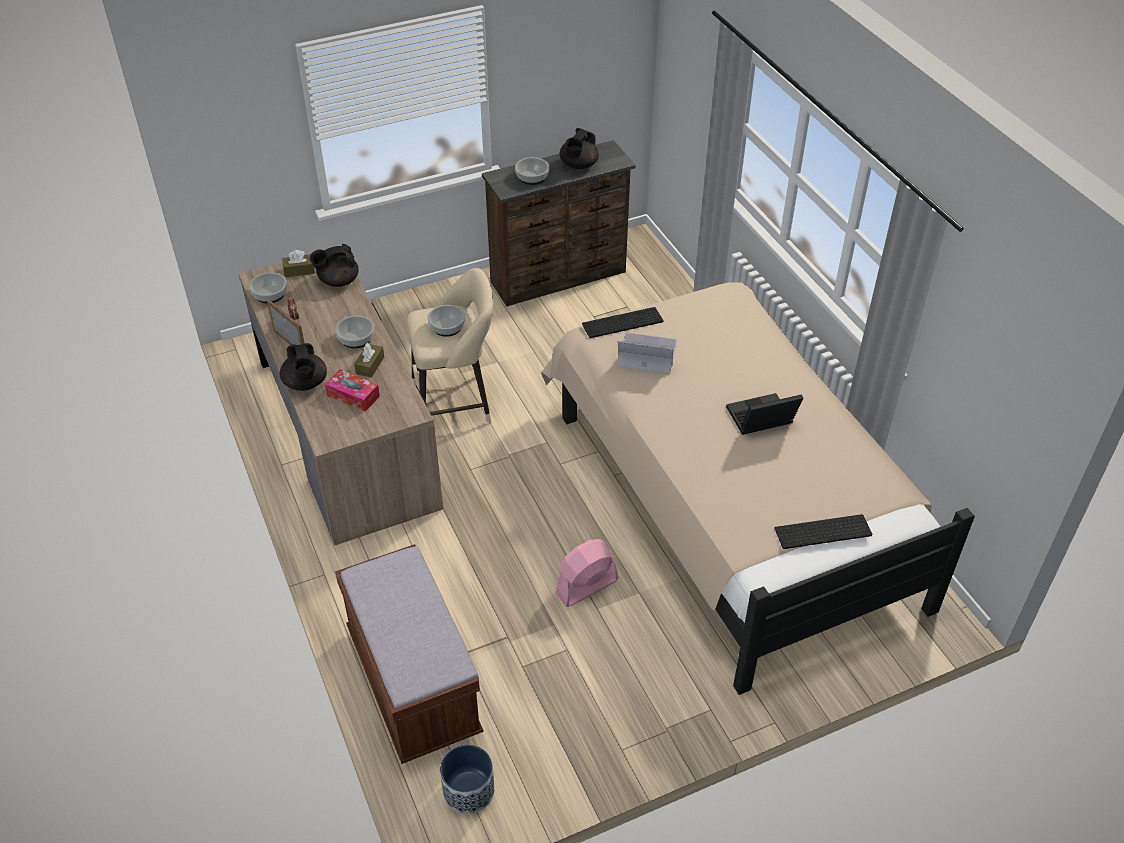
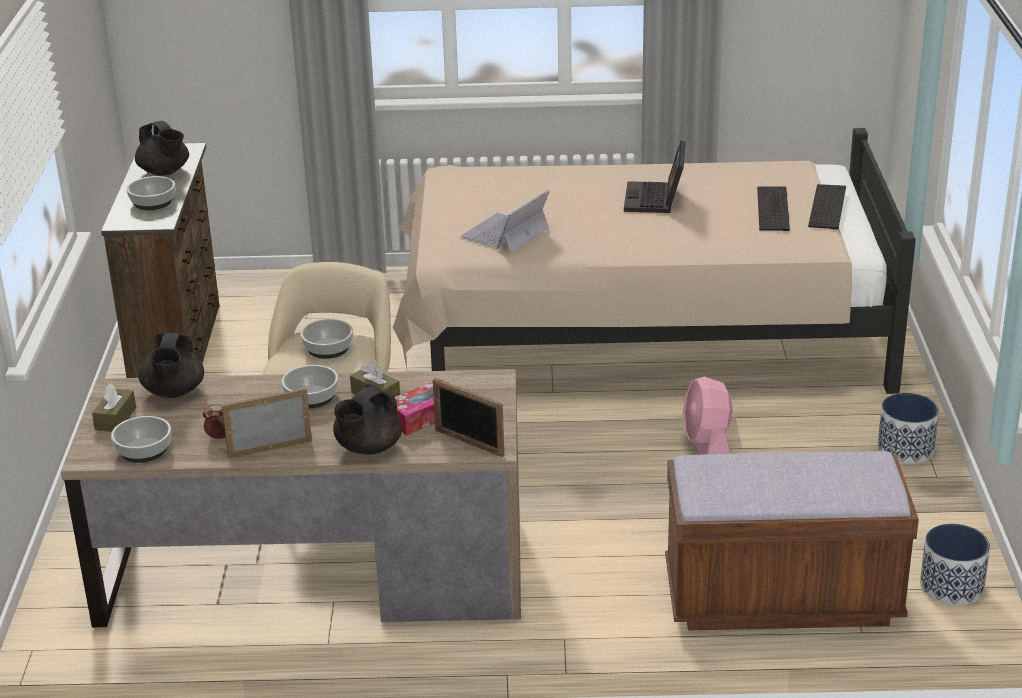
camera: 65 degrees left, 15 degrees down
black teapot [280,343,327,391] -> black teapot turned 120 degrees clockwise [333,384,402,455]
keyboard [582,307,663,338] -> keyboard moved to [757,186,790,231]
none -> picture frame [433,378,504,457]
none -> planter [878,393,939,464]

